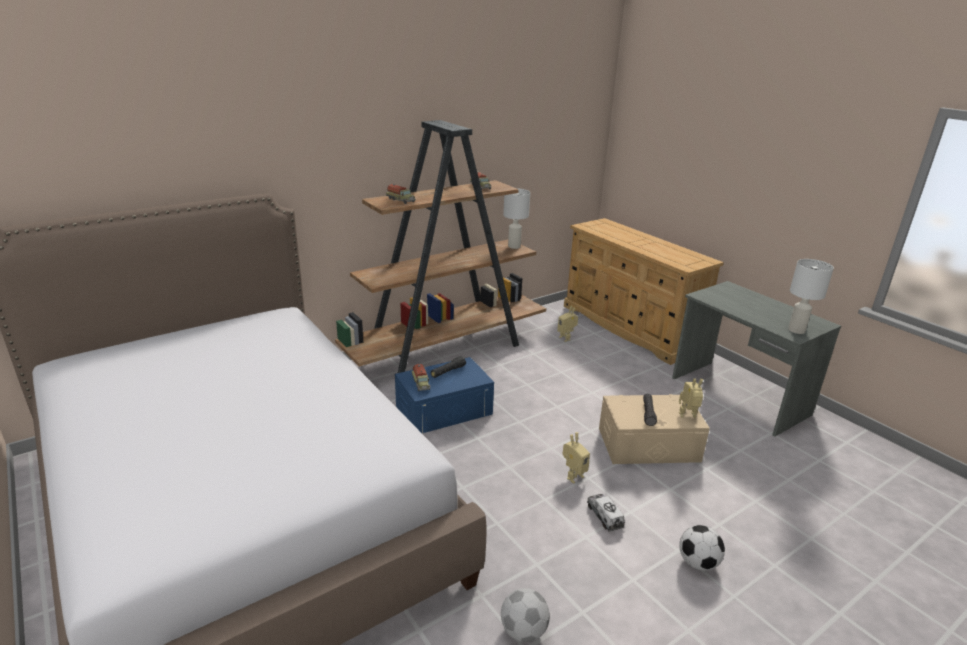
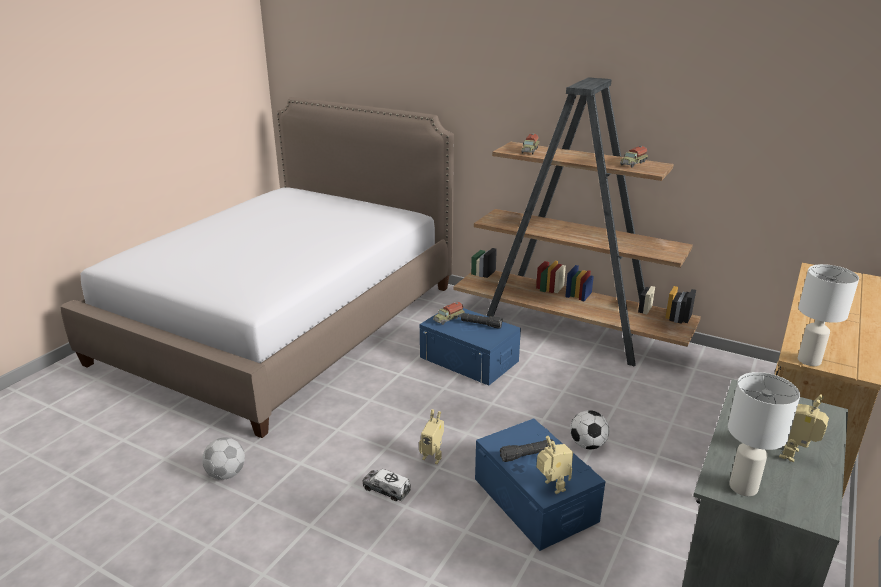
camera: 65 degrees right, 0 degrees up
white table lamp [503,188,530,249] -> white table lamp moved to [798,264,859,366]
toy robot [557,306,578,342] -> toy robot moved to [779,395,829,462]
toy truck [587,494,625,532] -> toy truck turned 105 degrees counterclockwise [363,469,411,501]
beige storage box [599,394,710,464] -> blue storage box [475,418,606,551]
football [679,525,725,571] -> football moved to [570,410,609,449]

